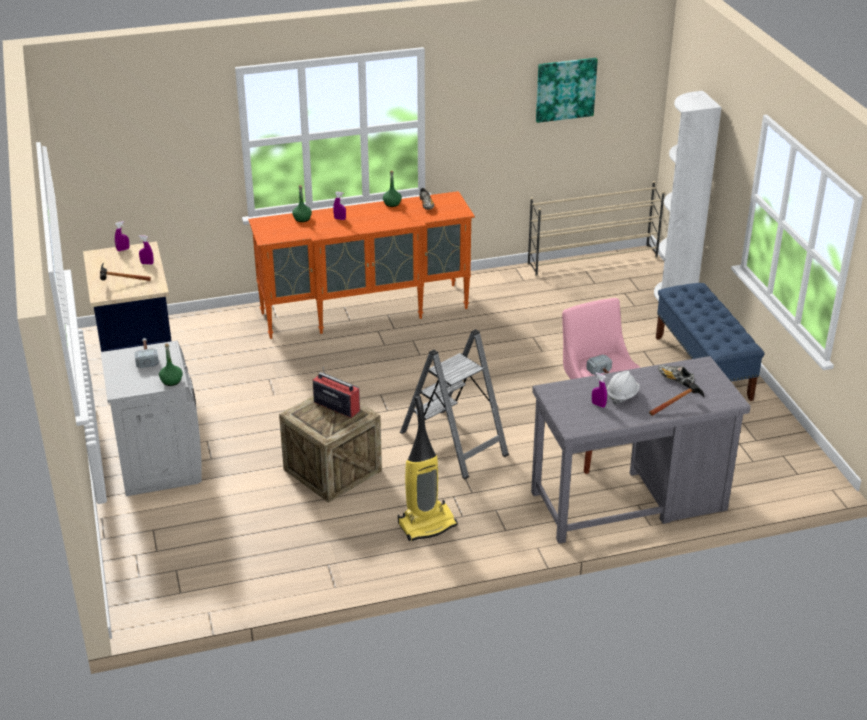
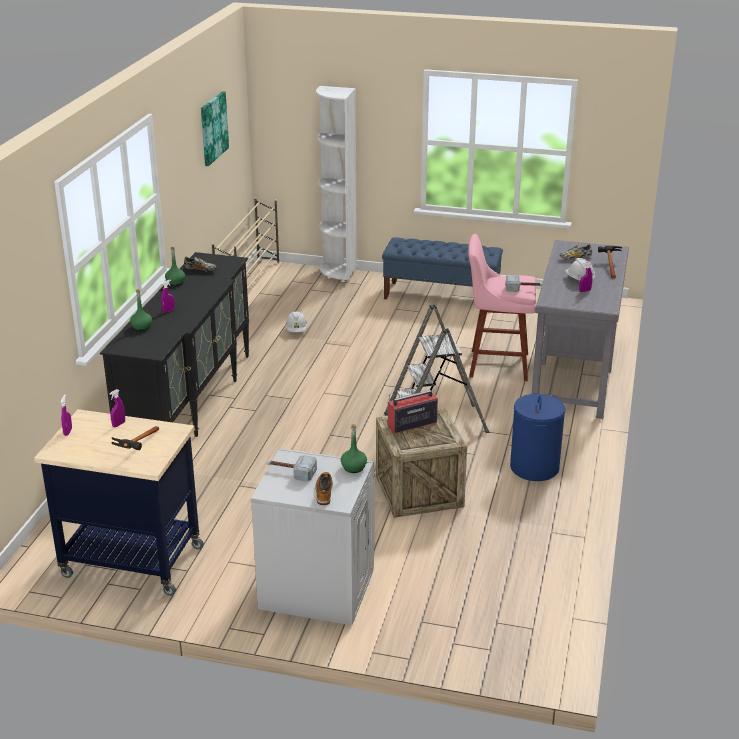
camera: 60 degrees left, 5 degrees down
orange cabinet [248,191,475,339] -> black cabinet [100,252,250,437]
vacuum cleaner [398,396,458,541] -> blue laundry basket [510,393,566,481]
none -> white hard hat [285,311,308,333]
none -> boot [315,472,333,505]

